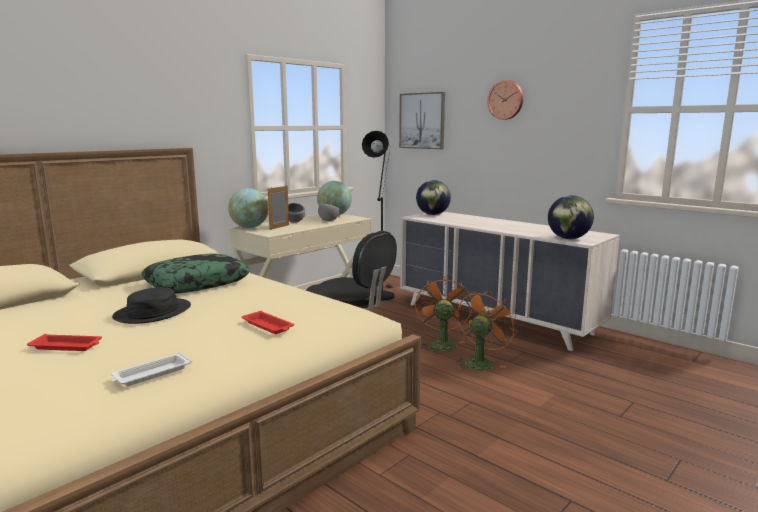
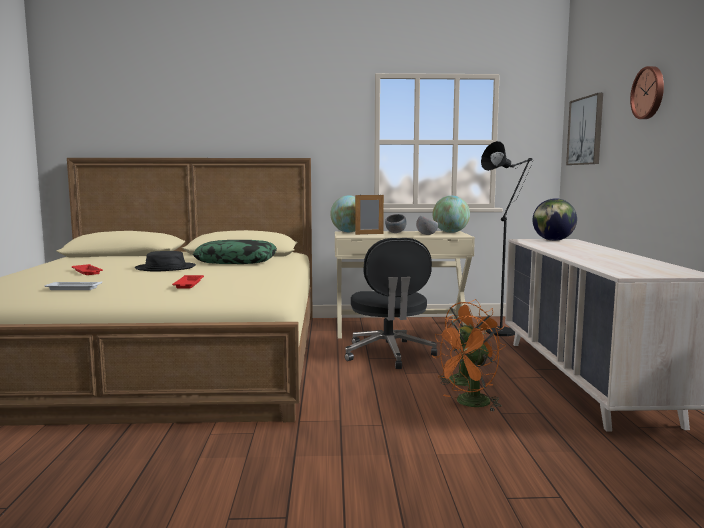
camera: 45 degrees right, 5 degrees down
orange fan [455,290,517,371] -> orange fan turned 150 degrees clockwise [433,316,502,412]
globe [548,195,594,239] -> none

